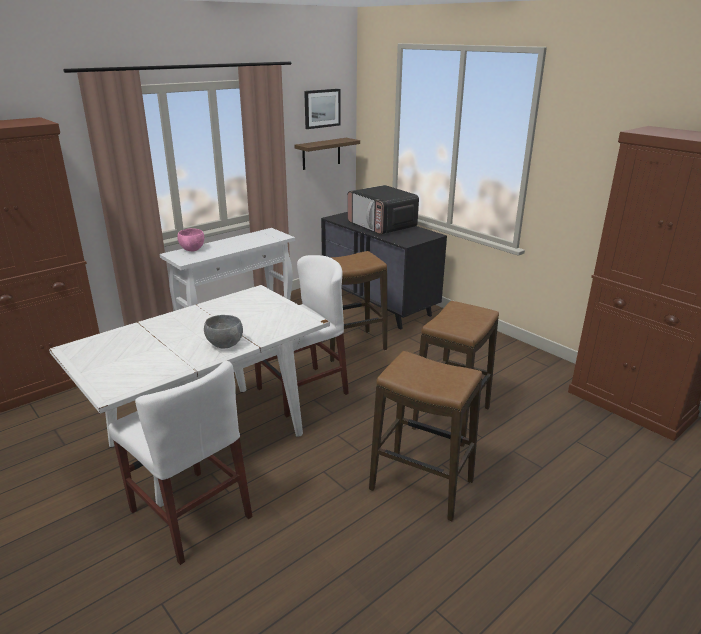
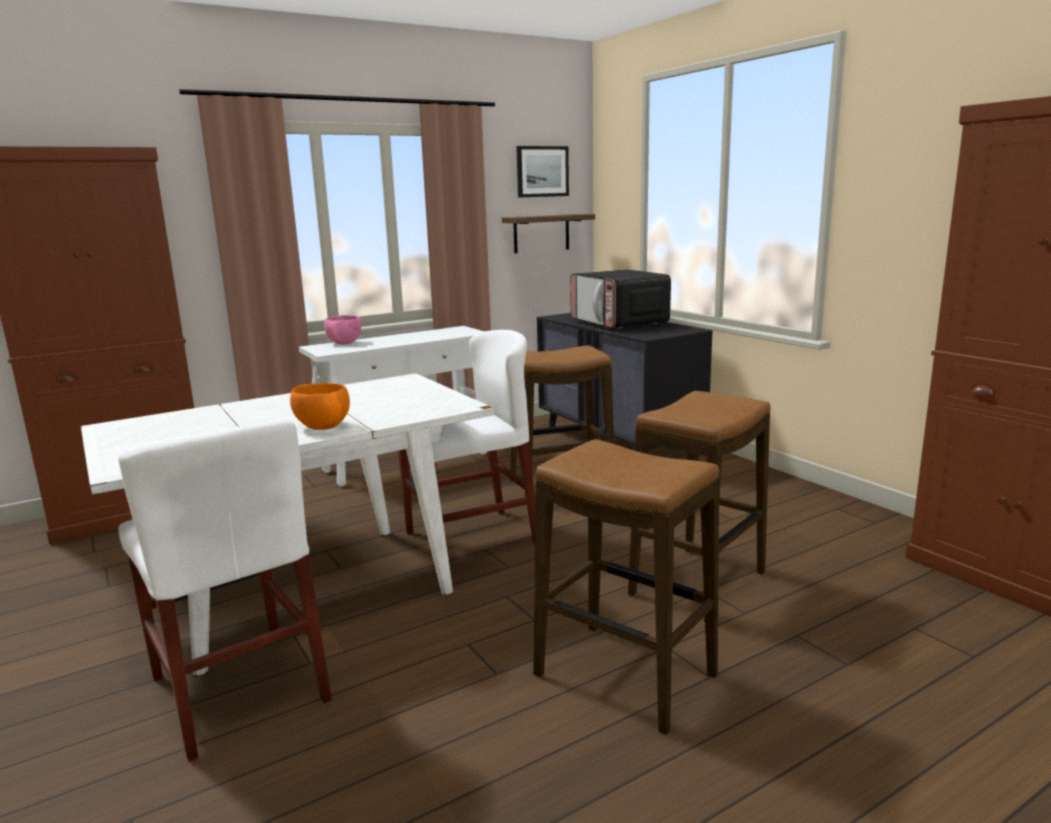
camera: 10 degrees right, 10 degrees down
grey bowl [204,315,243,348] -> orange bowl [290,383,350,430]

